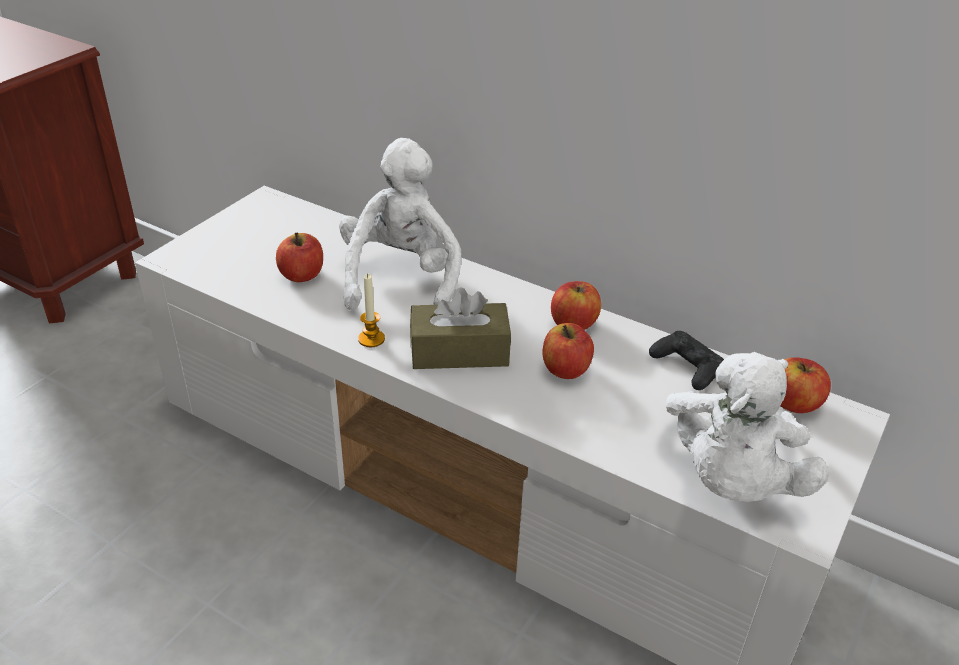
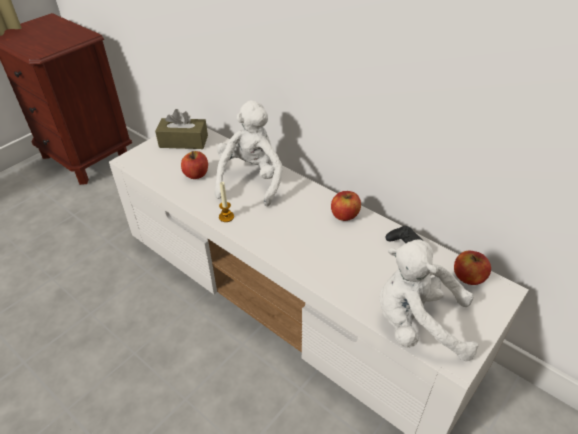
camera: 10 degrees right, 5 degrees up
brown tissue box [410,287,511,369] -> brown tissue box moved to [155,109,208,149]
apple [542,323,594,379] -> none
white plush toy [666,352,829,502] -> white plush toy turned 75 degrees clockwise [380,239,478,362]

